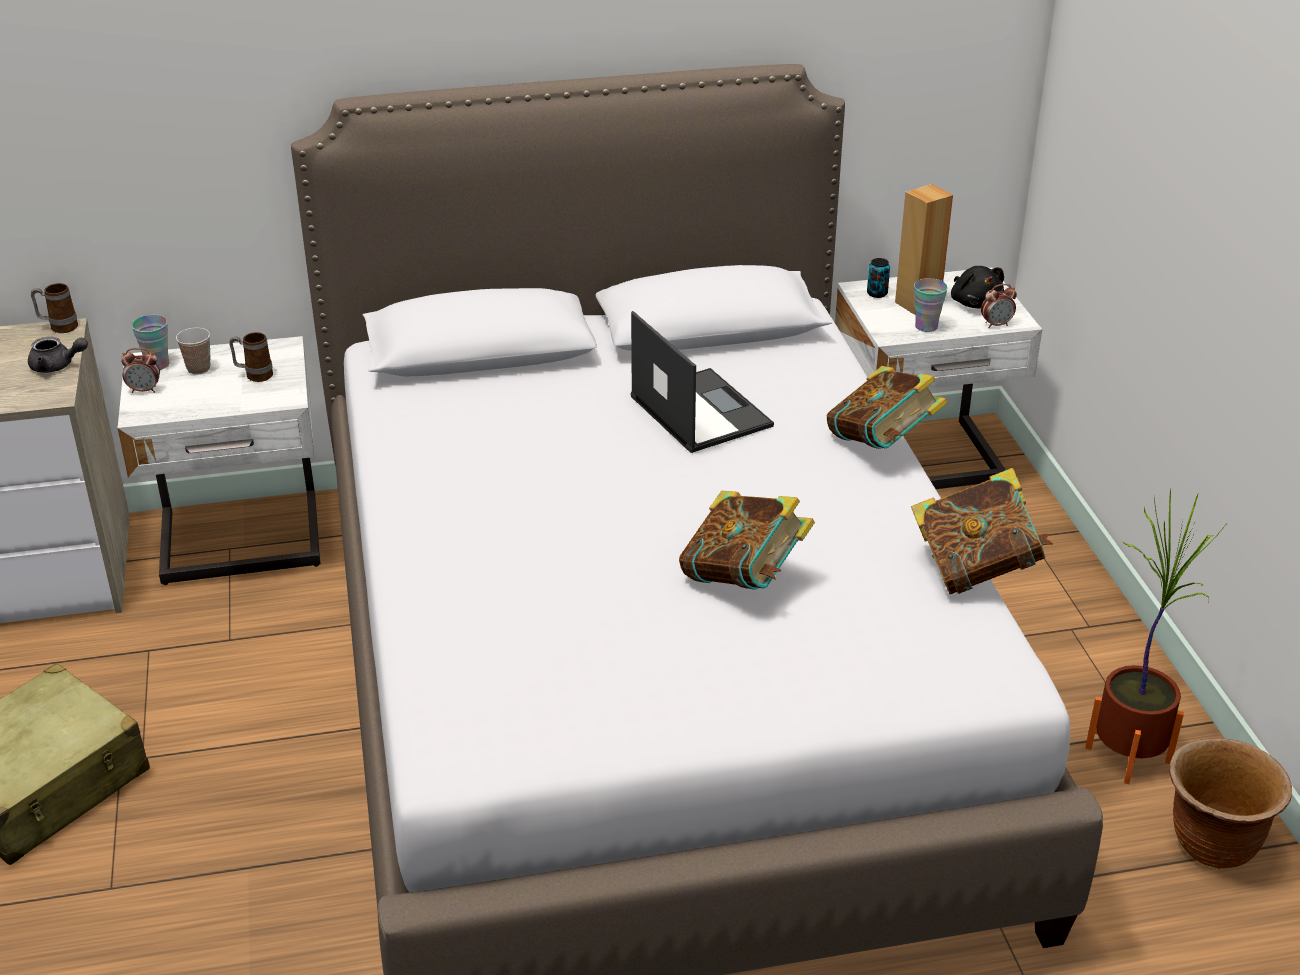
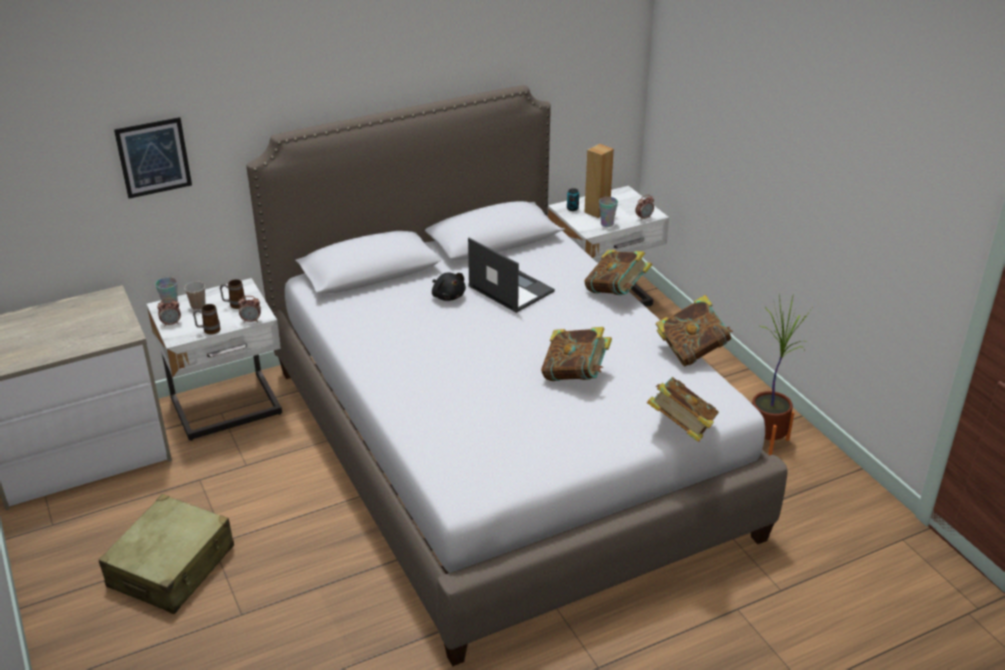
camera: 15 degrees left, 0 degrees up
grey teapot [28,337,88,373] -> none
mug [31,283,78,333] -> mug moved to [193,304,220,335]
black plush toy [951,266,1004,308] -> black plush toy moved to [432,272,466,301]
brown planter [1169,738,1292,869] -> none
none -> picture [114,117,192,199]
none -> alarm clock [238,296,261,323]
none -> book [647,377,719,442]

